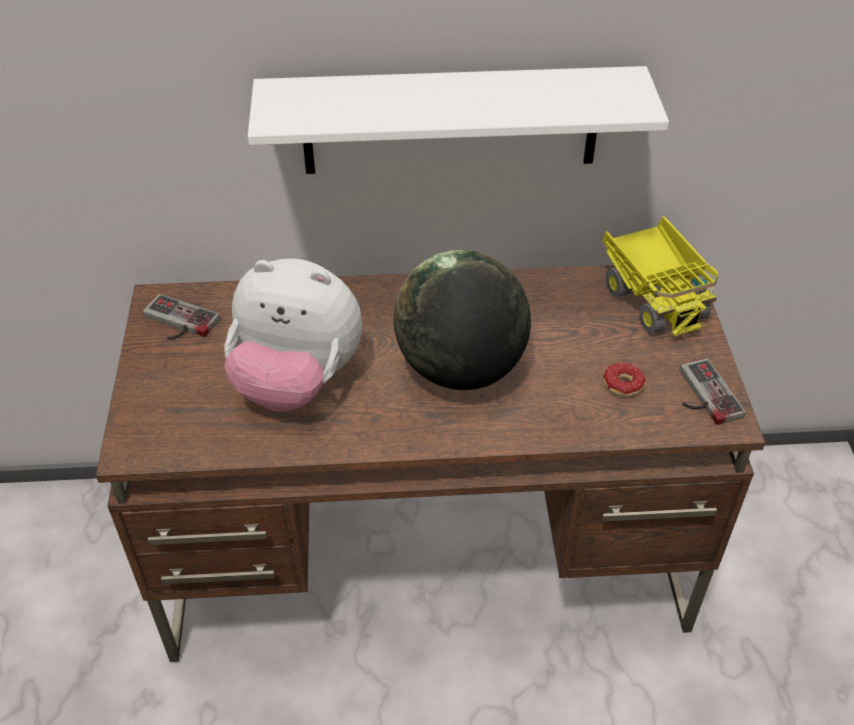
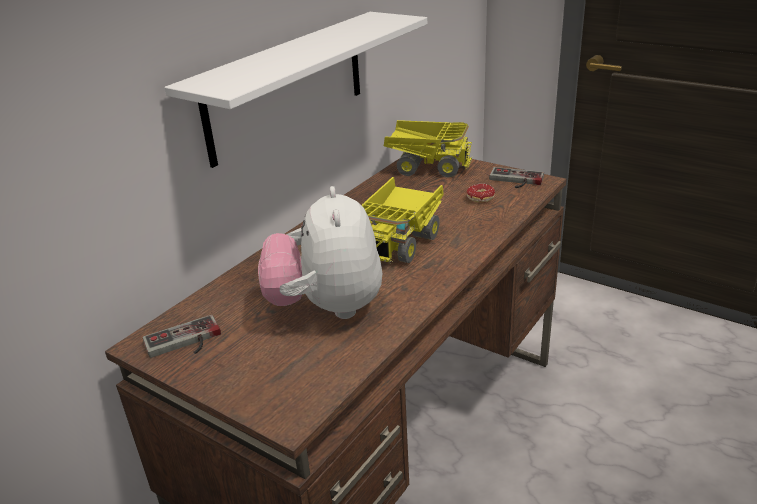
camera: 50 degrees left, 15 degrees down
plush toy [224,258,362,412] -> plush toy turned 120 degrees clockwise [258,186,382,319]
globe [394,250,531,390] -> toy truck [362,177,444,264]

